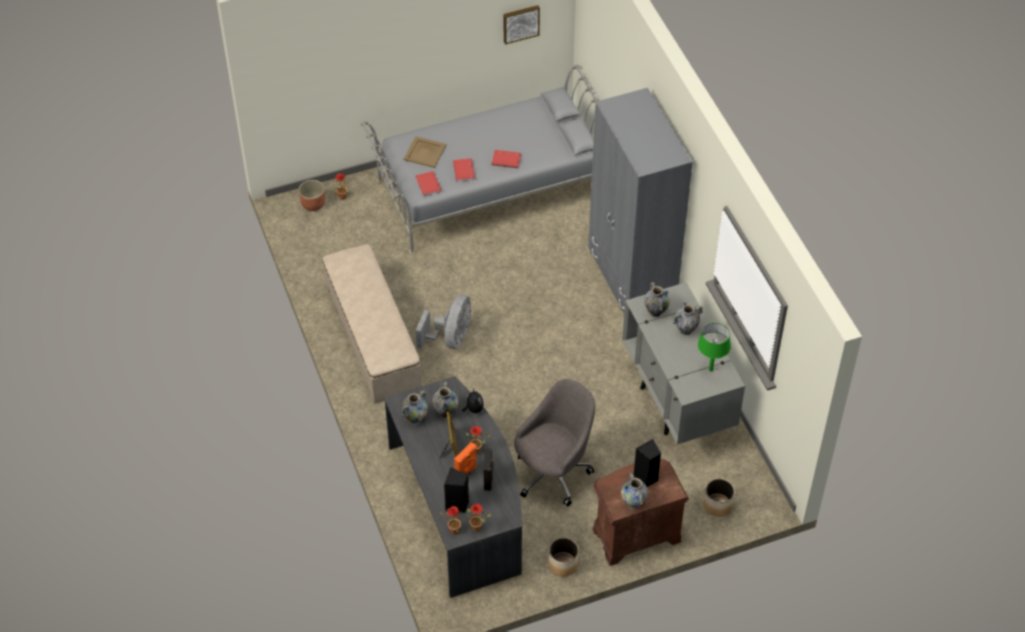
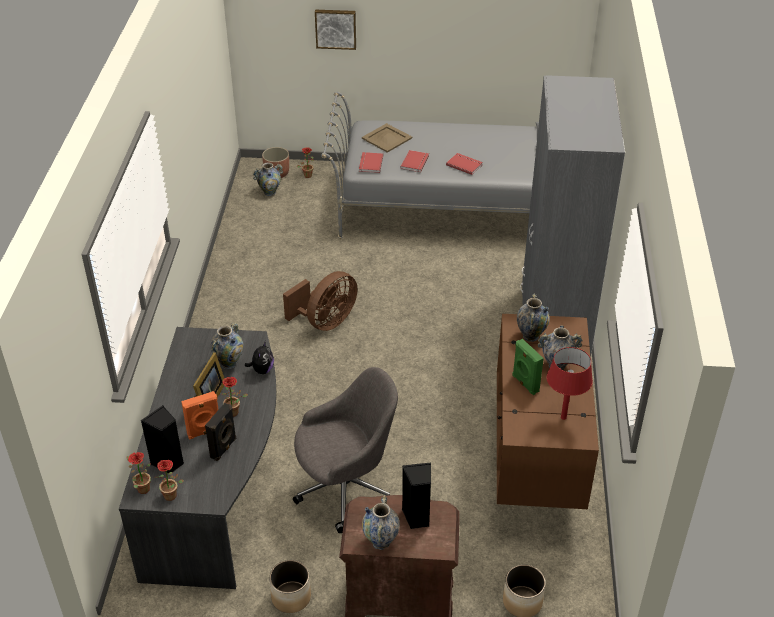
camera: 25 degrees right, 10 degrees down
beige bench [323,244,422,404] -> none
vase [402,390,428,425] -> vase moved to [253,162,283,196]
grey fan [416,295,471,349] -> brown fan [283,271,358,331]
picture [504,5,540,44] -> picture moved to [315,10,356,50]
grey dresser [622,282,745,444] -> brown dresser [497,314,599,509]
green table lamp [698,323,731,372] -> red table lamp [547,347,593,420]
none -> green speaker [512,339,544,395]

